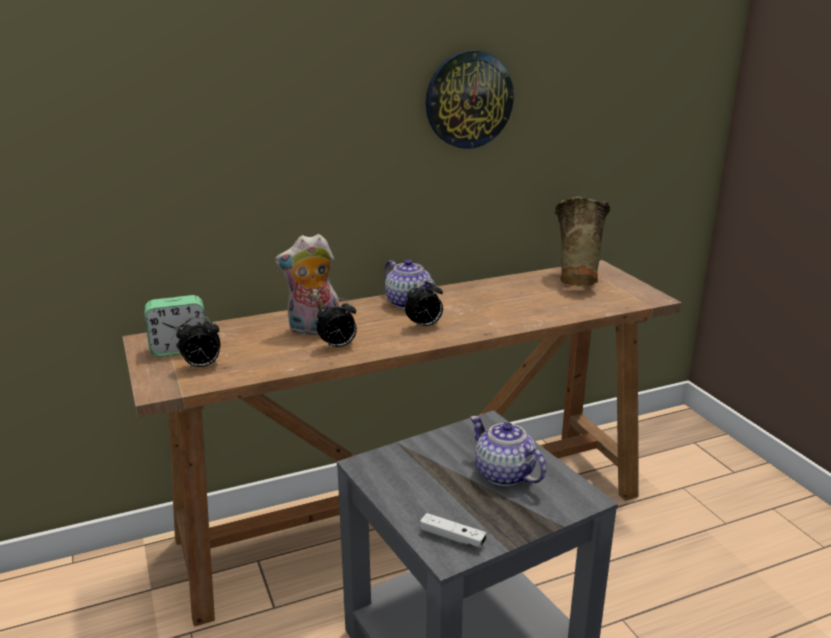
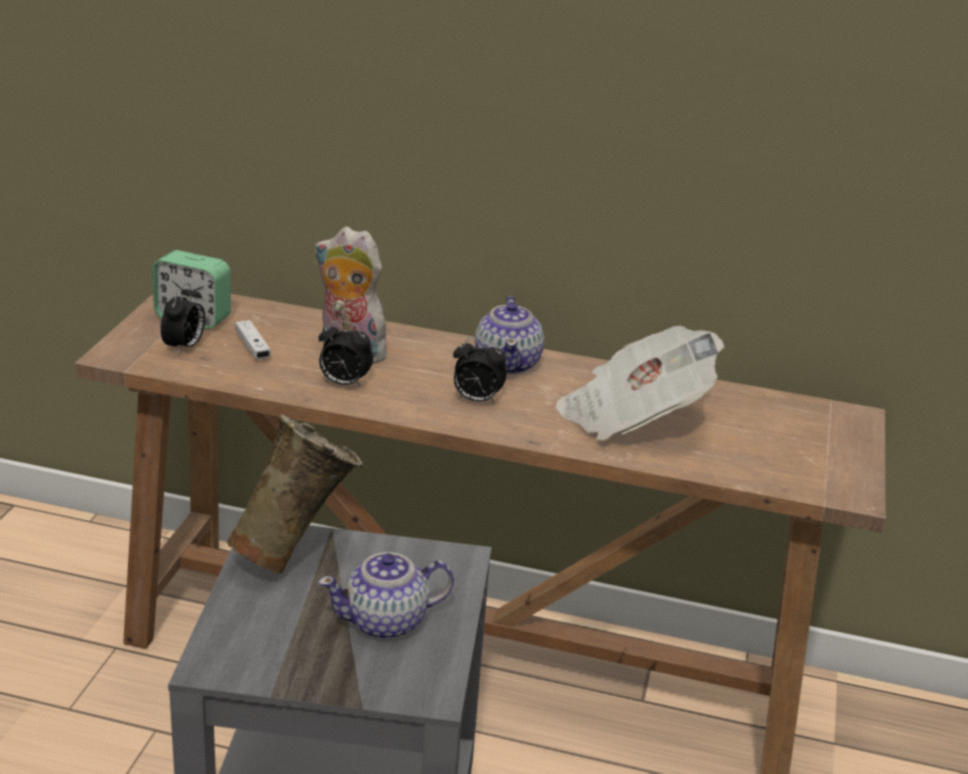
camera: 35 degrees right, 5 degrees up
alarm clock [176,316,221,370] -> alarm clock turned 90 degrees counterclockwise [161,283,205,355]
white game controller [420,513,486,547] -> white game controller moved to [235,320,271,359]
wall clock [426,50,514,149] -> none
teapot [470,416,546,486] -> teapot turned 105 degrees counterclockwise [318,552,454,639]
beige vase [554,197,610,286] -> beige vase moved to [226,415,363,574]
none -> newspaper [556,326,724,441]

